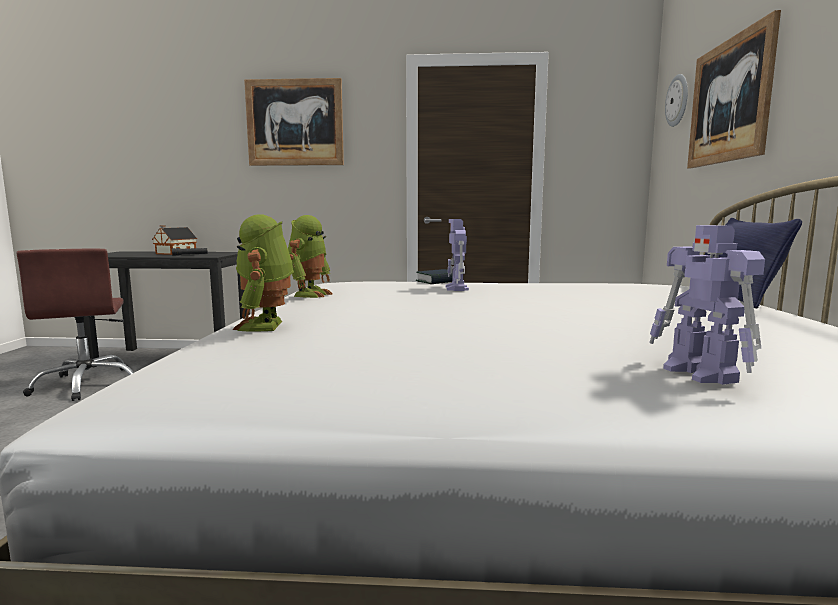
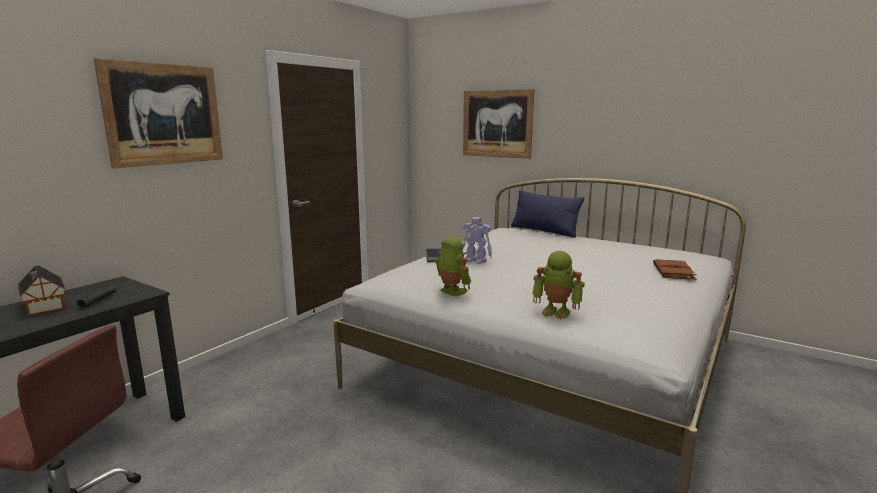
camera: 60 degrees left, 5 degrees up
toy robot [649,225,765,385] -> brown book [653,259,697,281]
wall clock [665,74,688,127] -> none

